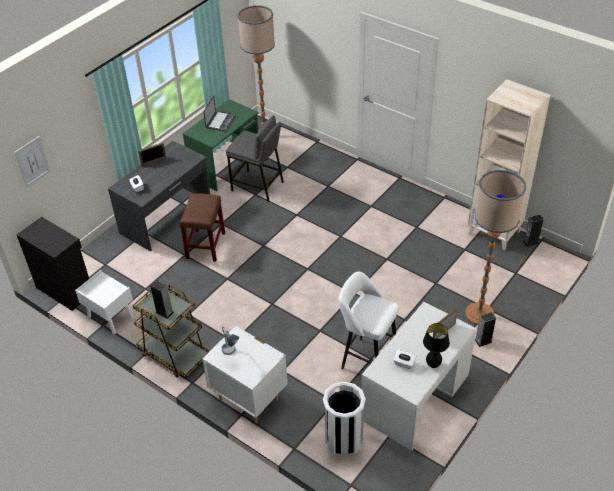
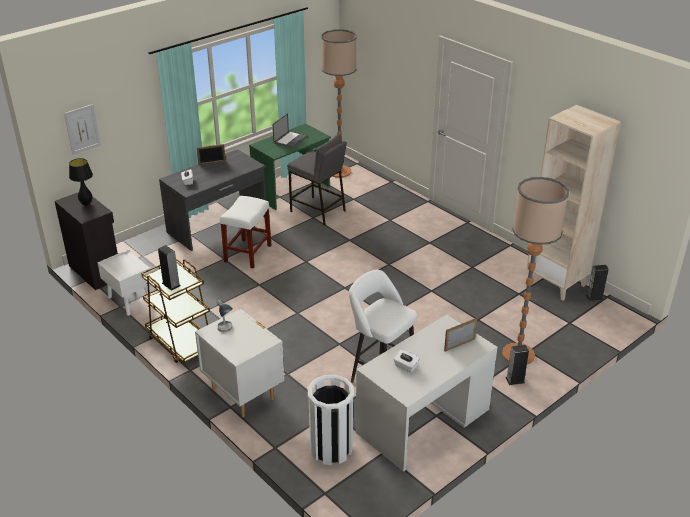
camera: 10 degrees right, 10 degrees down
brown stool [180,193,225,262] -> white stool [220,196,272,269]
black table lamp [423,323,450,368] -> black table lamp moved to [69,158,93,206]

